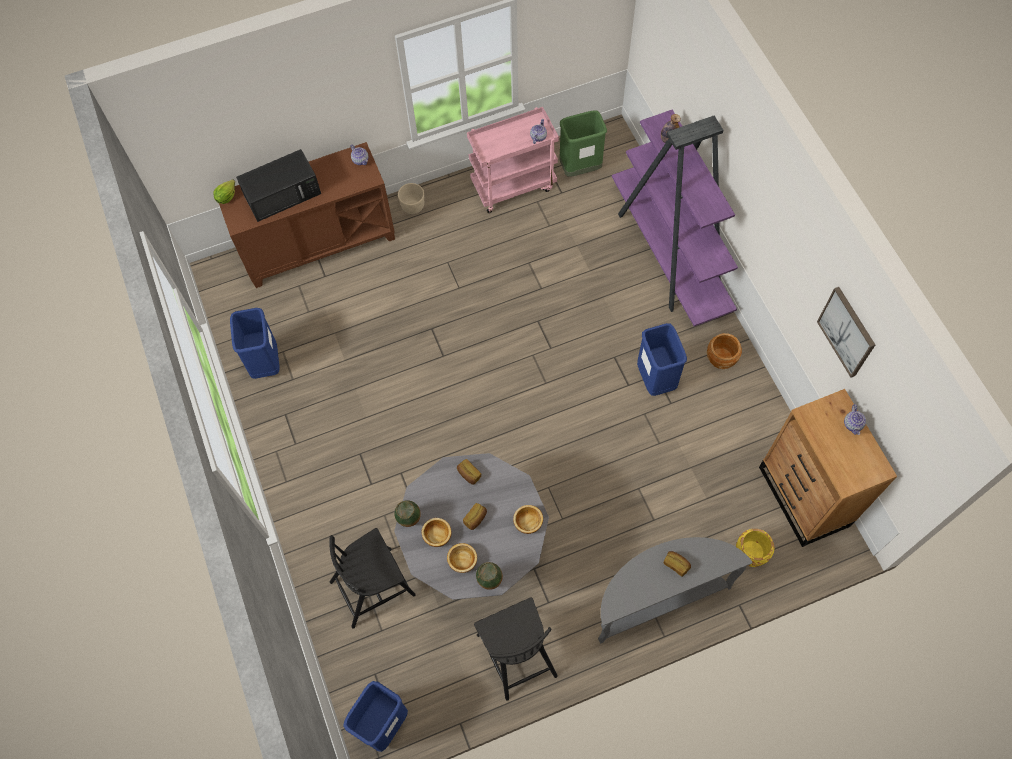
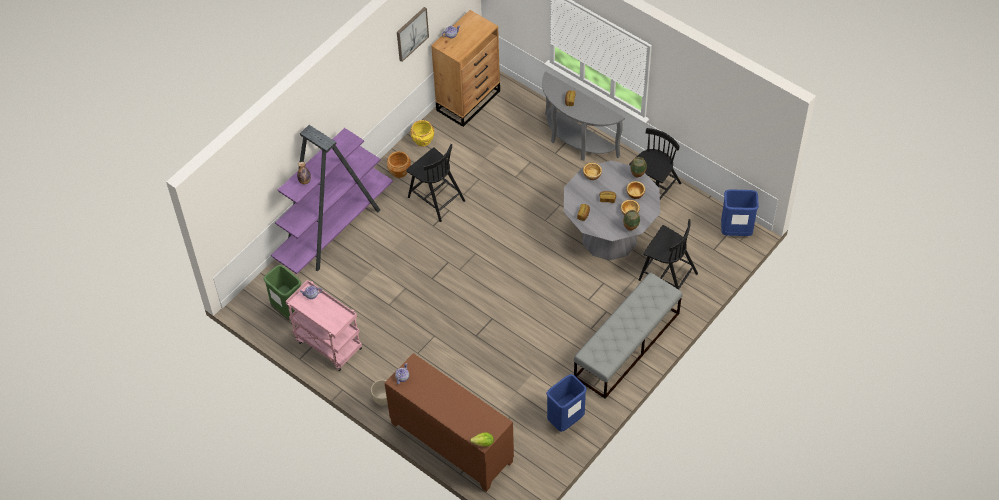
camera: 120 degrees left, 10 degrees down
black microwave [236,149,321,222] -> none
blue trash can [637,323,687,396] -> black chair [406,144,465,222]
yellow planter [736,529,775,567] -> yellow planter moved to [410,120,434,147]
none -> grey bench [574,272,683,399]

